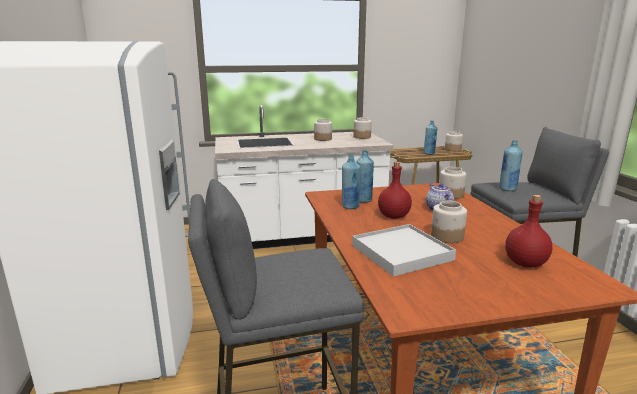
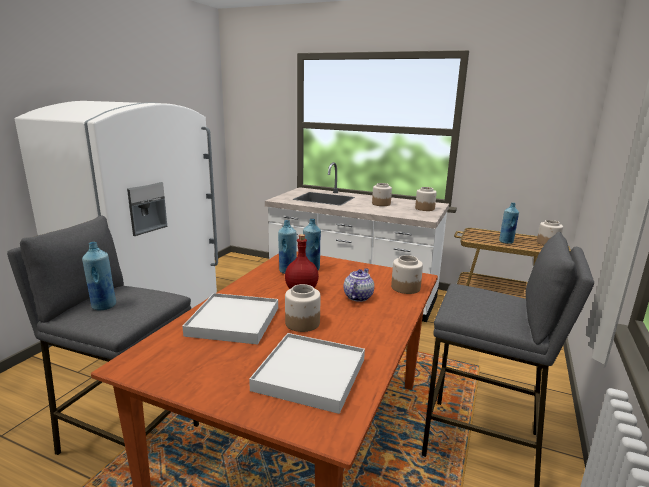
camera: 35 degrees right, 0 degrees up
blue bottle [499,140,523,191] -> blue bottle moved to [82,242,116,310]
red bottle [505,195,553,268] -> white tray [249,333,365,414]

